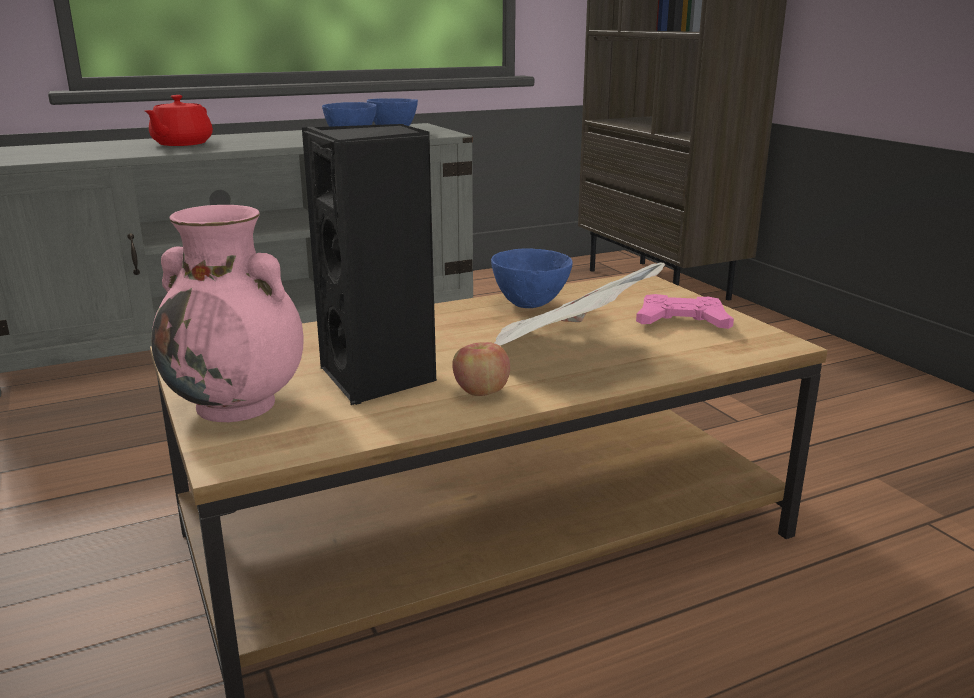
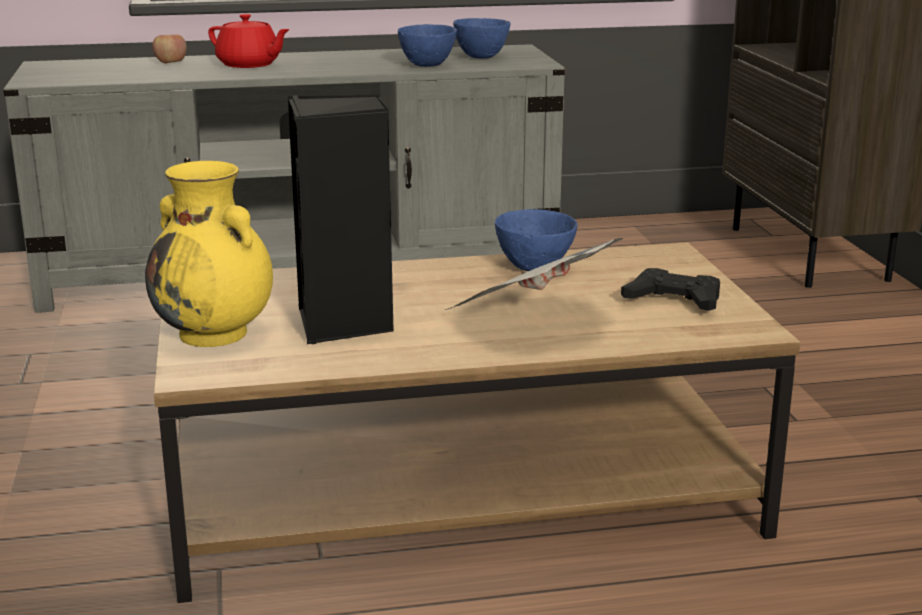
camera: 15 degrees right, 0 degrees up
red teapot [145,95,213,146] -> red teapot turned 90 degrees counterclockwise [208,14,290,68]
pink vase [151,205,303,422] -> yellow vase [145,161,273,347]
apple [452,342,510,396] -> apple moved to [152,34,187,63]
pink game controller [636,294,734,329] -> black game controller [621,268,720,311]

